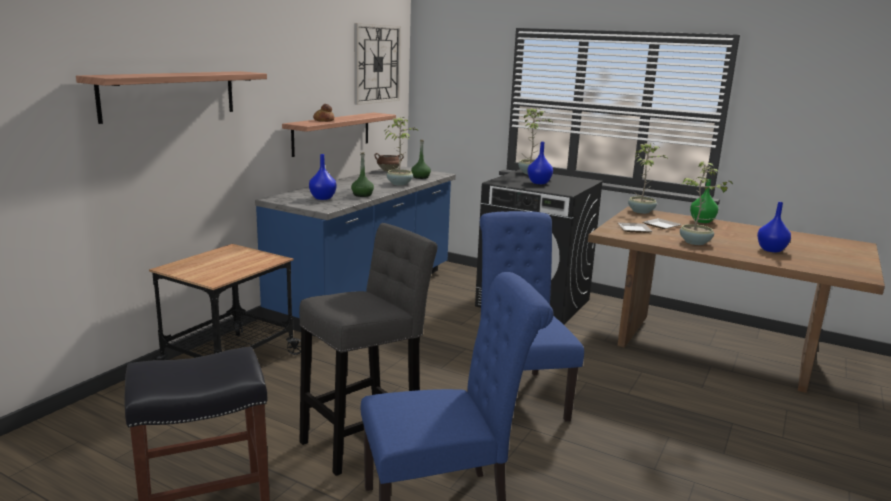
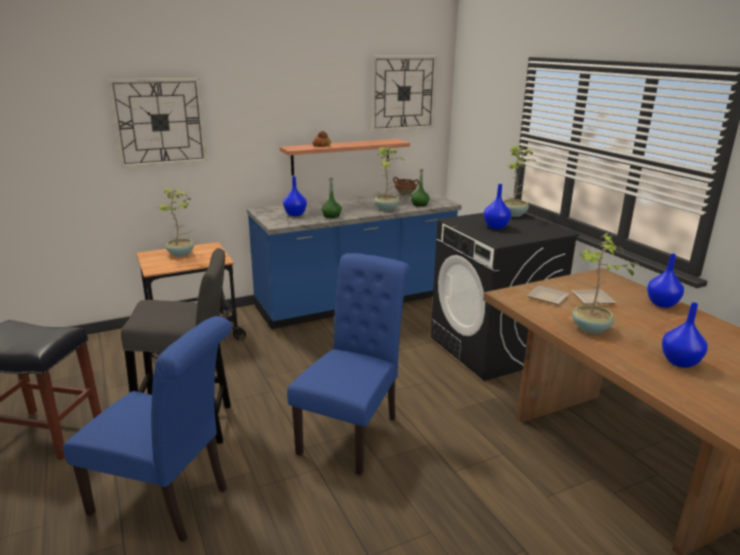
camera: 35 degrees right, 5 degrees up
shelf [76,71,267,124] -> wall clock [108,78,207,168]
potted plant [628,143,669,214] -> potted plant moved to [158,188,194,257]
green vase [690,179,718,223] -> blue vase [647,254,684,308]

